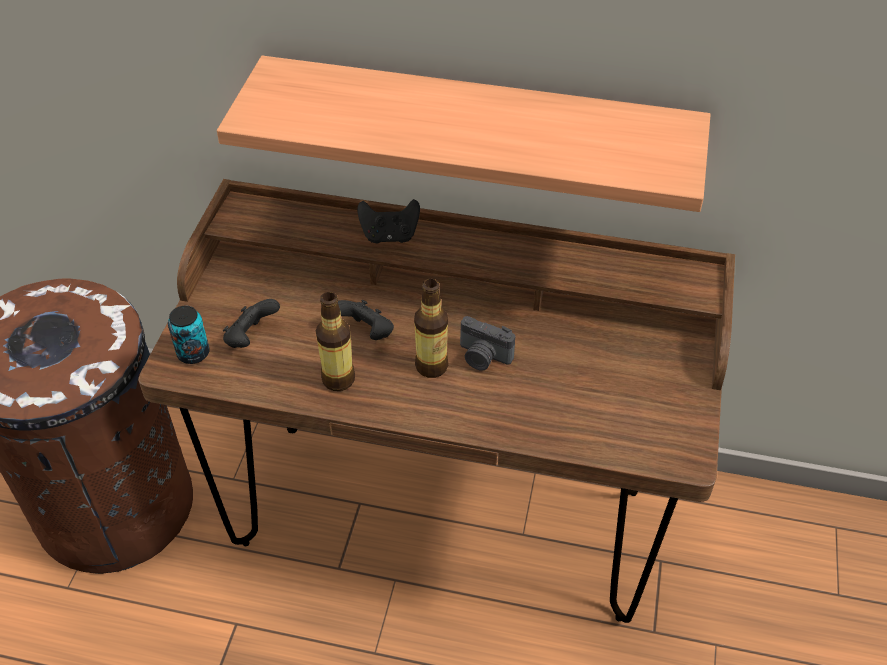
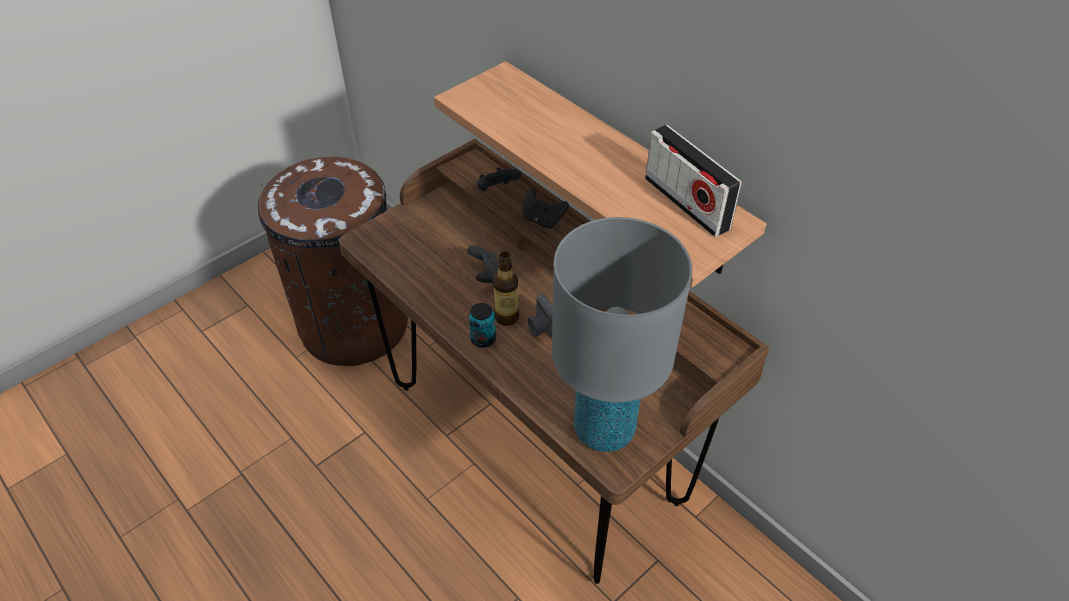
camera: 35 degrees right, 0 degrees up
can [168,306,210,364] -> can moved to [469,303,496,348]
black game controller [223,299,280,348] -> black game controller moved to [477,167,521,191]
bottle [316,292,355,391] -> none
none -> grey table lamp [552,217,692,452]
none -> radio [645,125,742,237]

